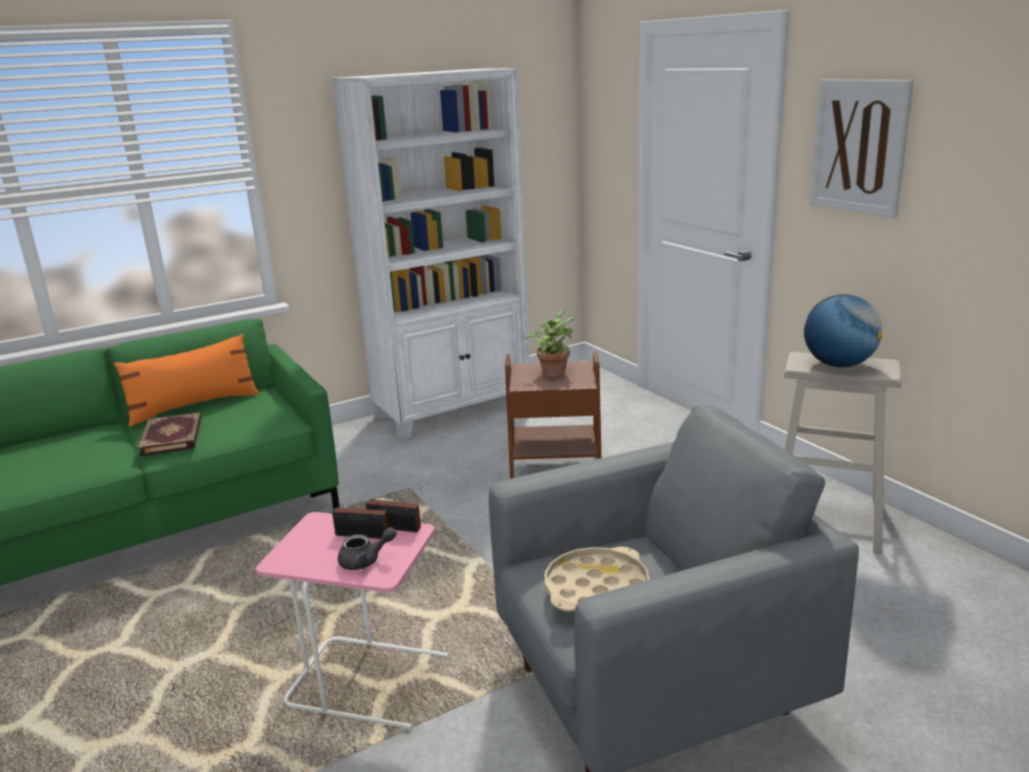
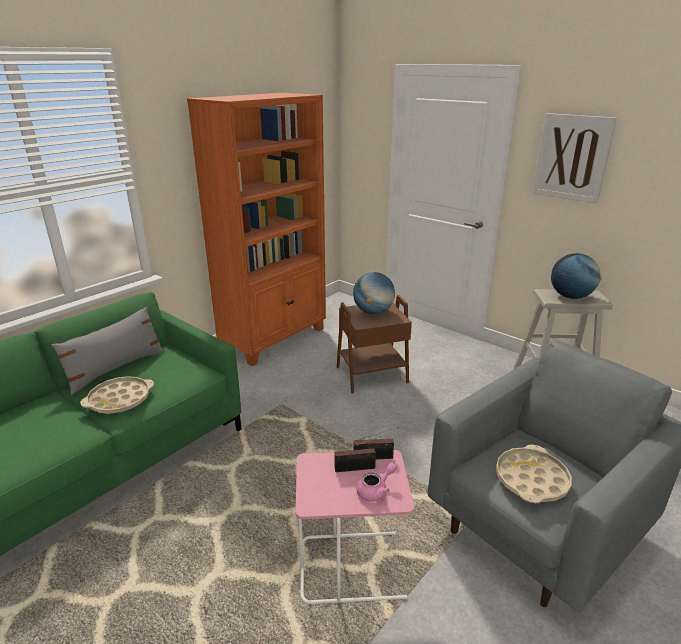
camera: 20 degrees left, 5 degrees up
orange pillow [114,334,260,427] -> grey pillow [51,306,164,395]
book [137,412,202,457] -> beige tray [80,376,154,414]
white bookcase [332,68,530,440] -> orange bookcase [187,93,326,366]
grey teapot [338,527,397,570] -> pink teapot [356,463,397,502]
potted plant [524,311,575,377] -> globe [353,272,395,314]

